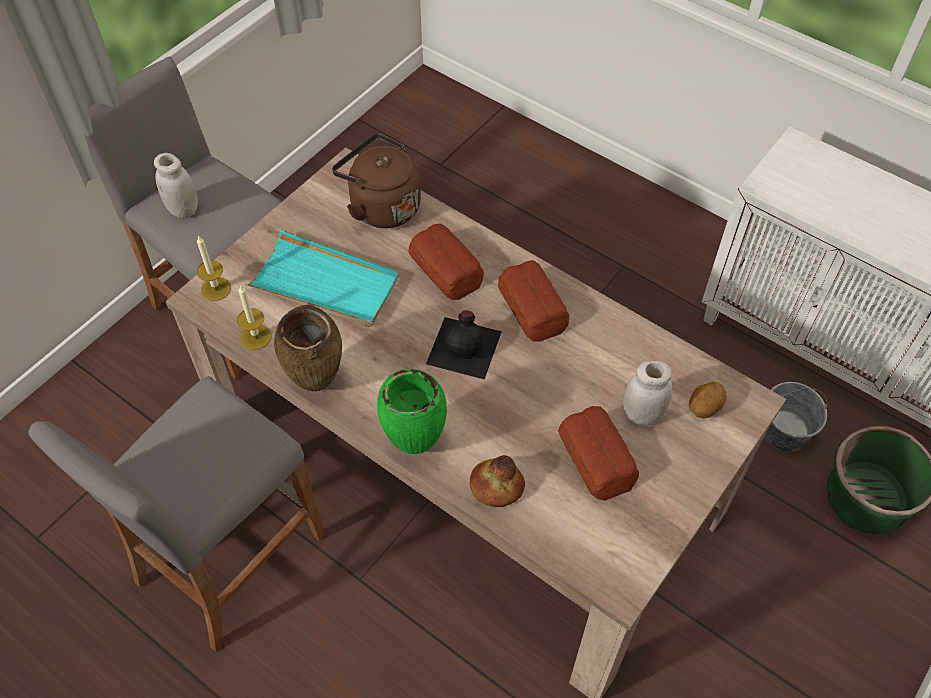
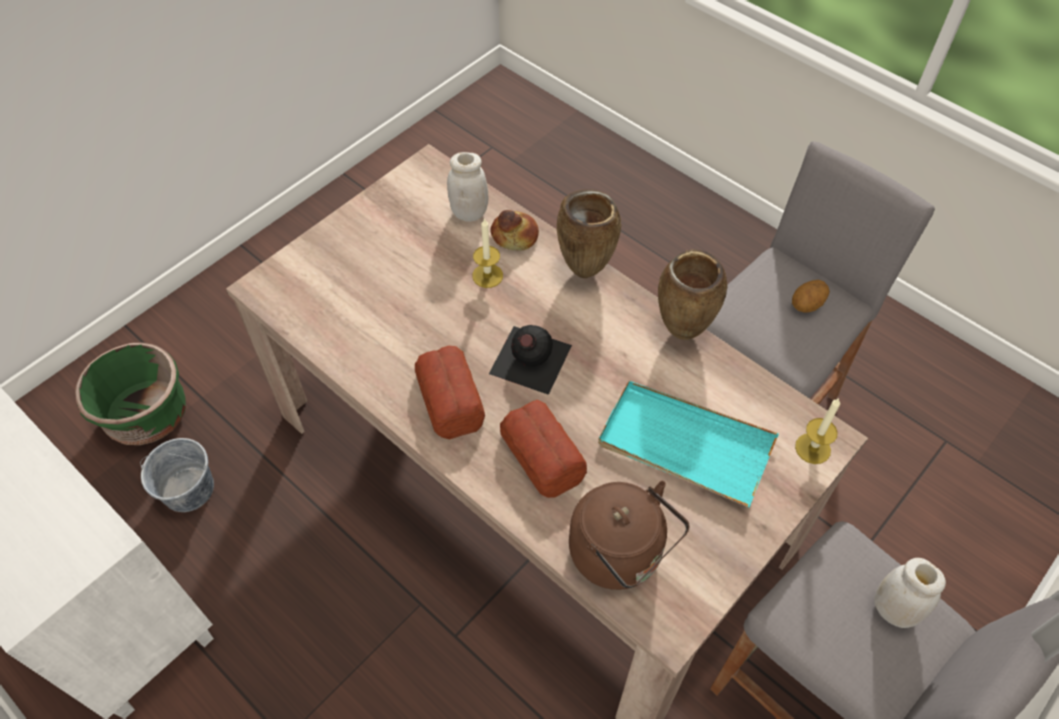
camera: 175 degrees left, 0 degrees up
candle [237,285,271,350] -> candle moved to [473,218,503,288]
green vase [377,369,447,454] -> brown vase [557,189,621,278]
bread [558,406,639,501] -> none
white jar [623,361,672,426] -> white jar moved to [447,152,488,222]
potato [689,382,727,419] -> potato moved to [792,280,830,313]

